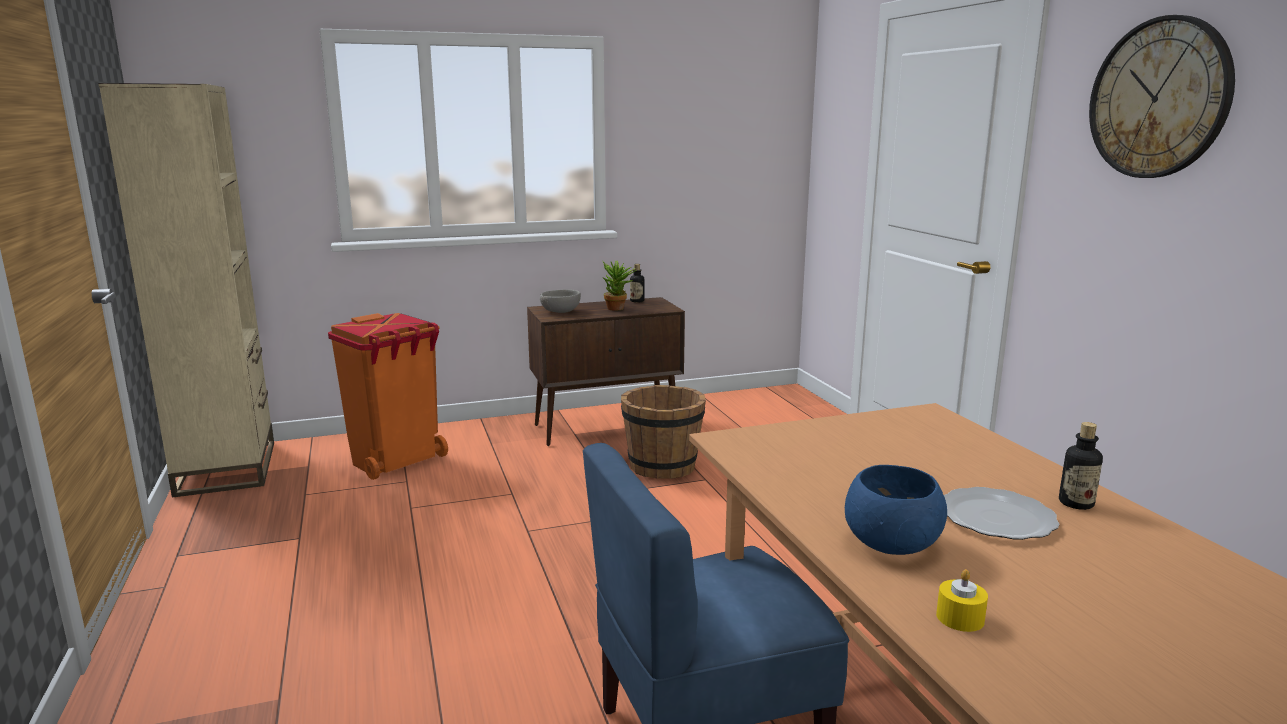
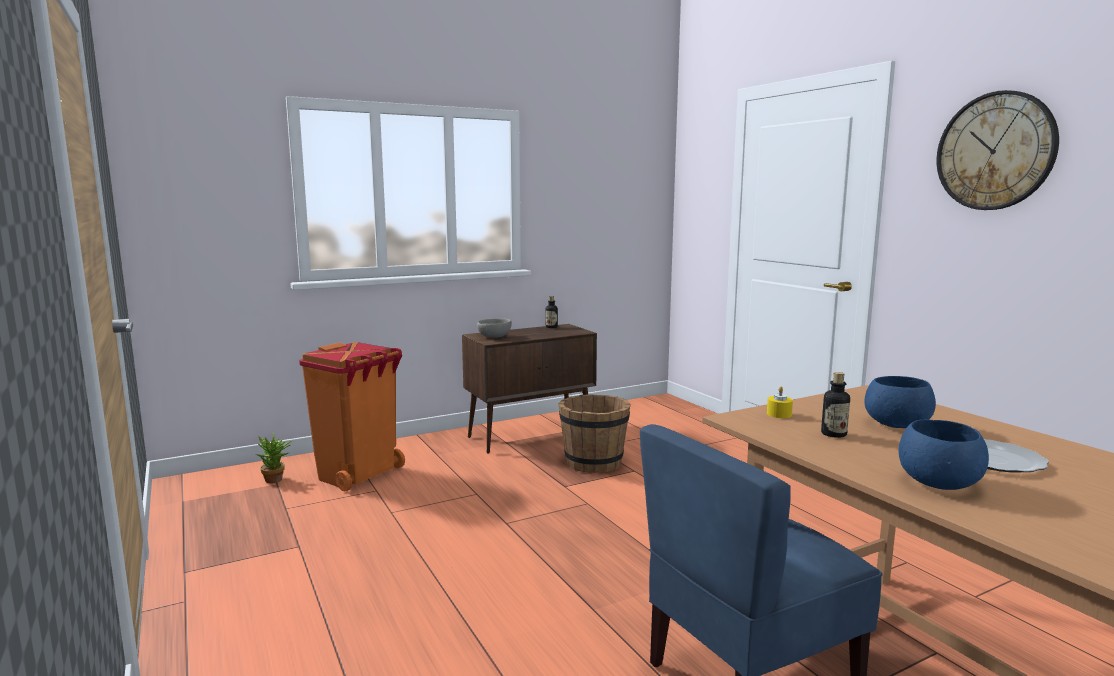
camera: 10 degrees left, 5 degrees down
beige bookcase [98,83,274,498] -> none
potted plant [603,261,637,311] -> potted plant moved to [256,433,293,483]
yellow candle [936,569,988,632] -> yellow candle moved to [767,387,793,418]
bottle [1059,422,1103,510] -> bottle moved to [821,372,850,438]
none -> blue bowl [864,376,936,428]

